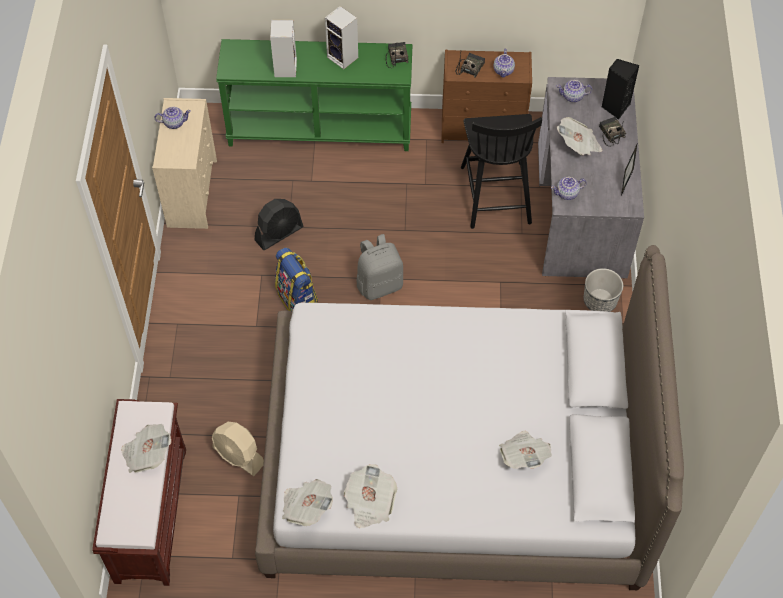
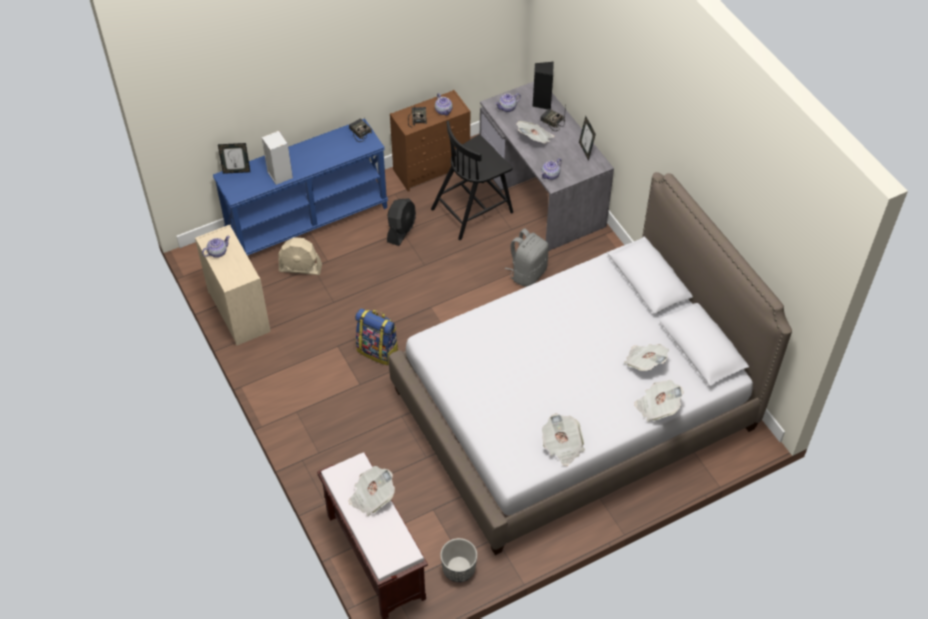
camera: 30 degrees left, 5 degrees down
beige fan [212,422,264,476] -> beige fan moved to [278,237,322,275]
green console table [216,39,412,151] -> blue console table [213,119,388,256]
black fan [255,199,303,250] -> black fan moved to [387,198,416,246]
newspaper [282,479,333,526] -> newspaper moved to [634,380,684,422]
speaker [325,6,358,69] -> none
grey backpack [356,234,403,300] -> grey backpack moved to [505,228,549,287]
black chair [461,114,542,229] -> black chair turned 90 degrees clockwise [431,121,513,240]
planter [584,268,623,312] -> planter moved to [440,538,477,582]
none -> picture frame [218,143,250,174]

